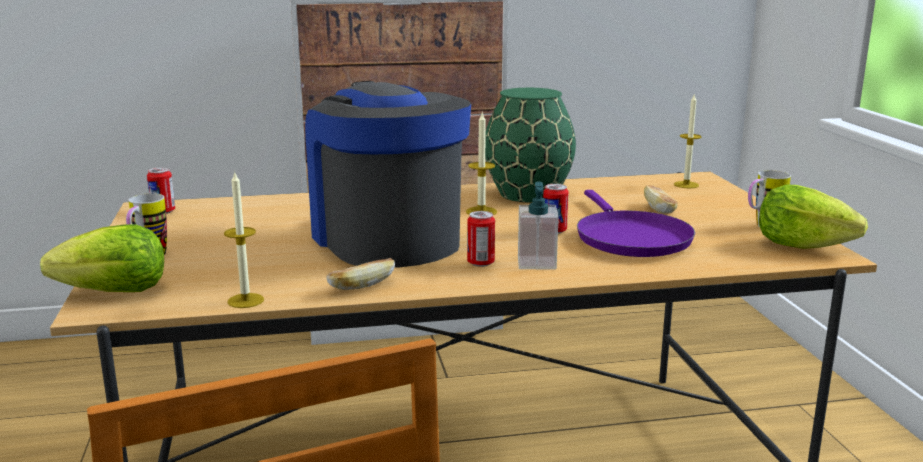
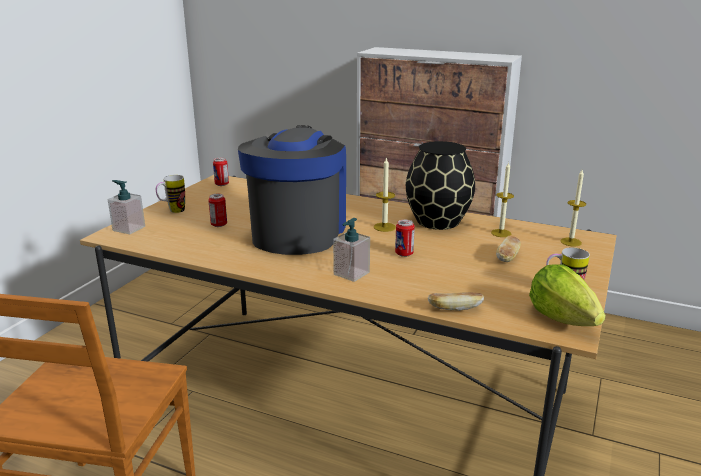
camera: 35 degrees right, 5 degrees up
lettuce [40,224,164,292] -> soap dispenser [108,180,145,234]
candle [224,173,264,308] -> candle moved to [491,162,514,237]
bread [326,258,395,290] -> bread moved to [428,292,484,311]
can [467,211,495,267] -> can moved to [208,194,227,227]
green vase [485,88,576,203] -> black vase [406,141,475,230]
purple frying pan [577,190,695,257] -> none

